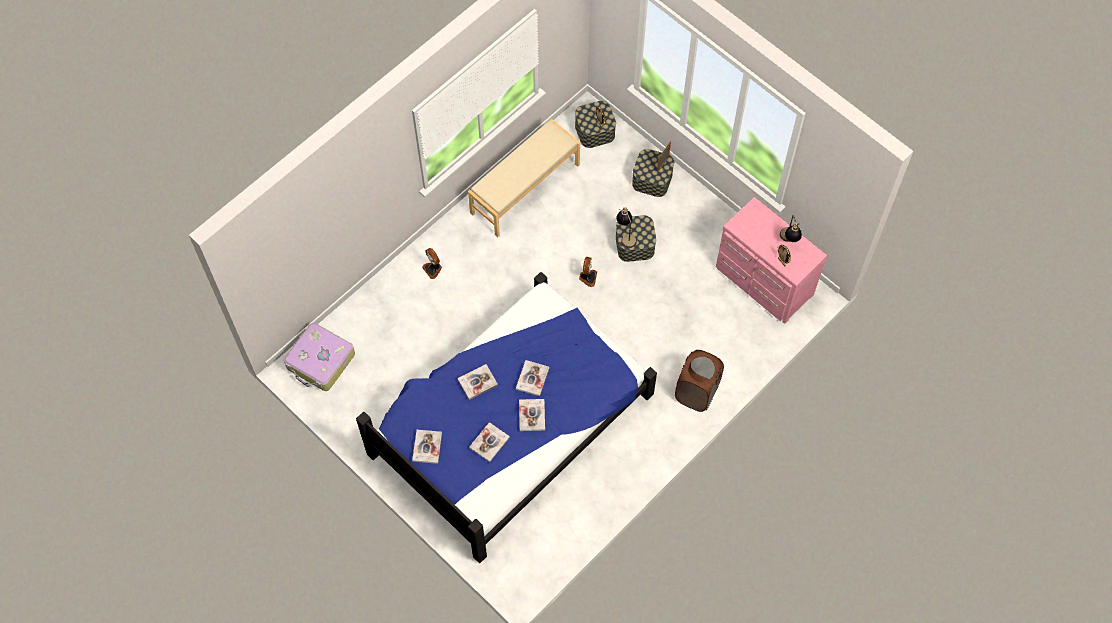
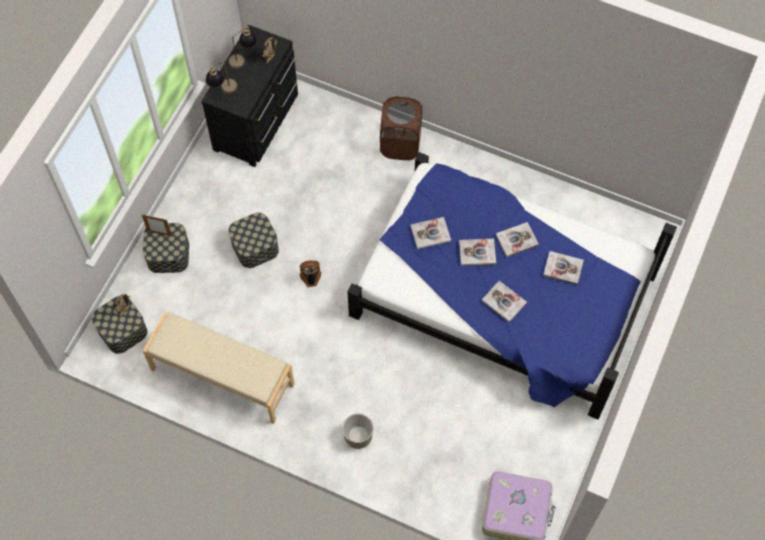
camera: 110 degrees left, 0 degrees up
book [412,430,442,464] -> book moved to [411,217,451,249]
fan [422,248,442,279] -> planter [342,413,373,449]
table lamp [616,207,637,248] -> table lamp moved to [206,62,238,94]
pink dresser [716,197,828,324] -> black dresser [201,25,298,167]

